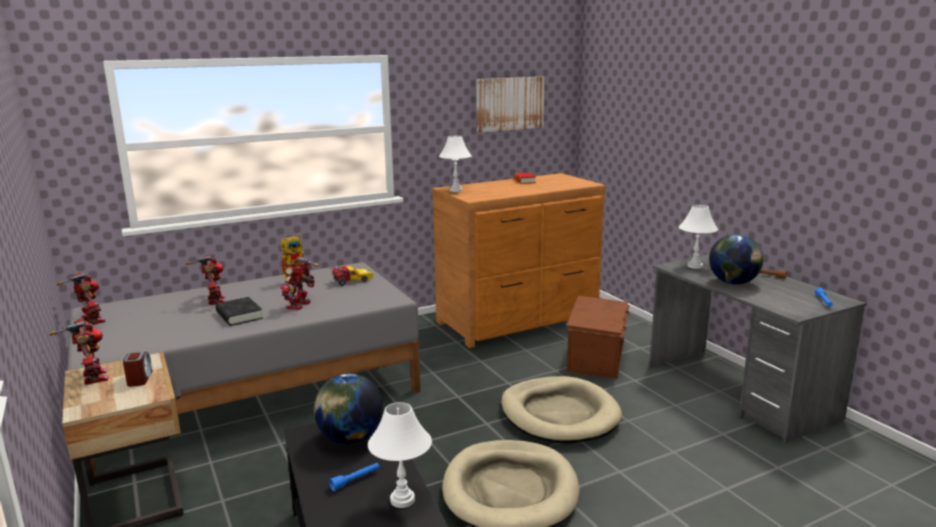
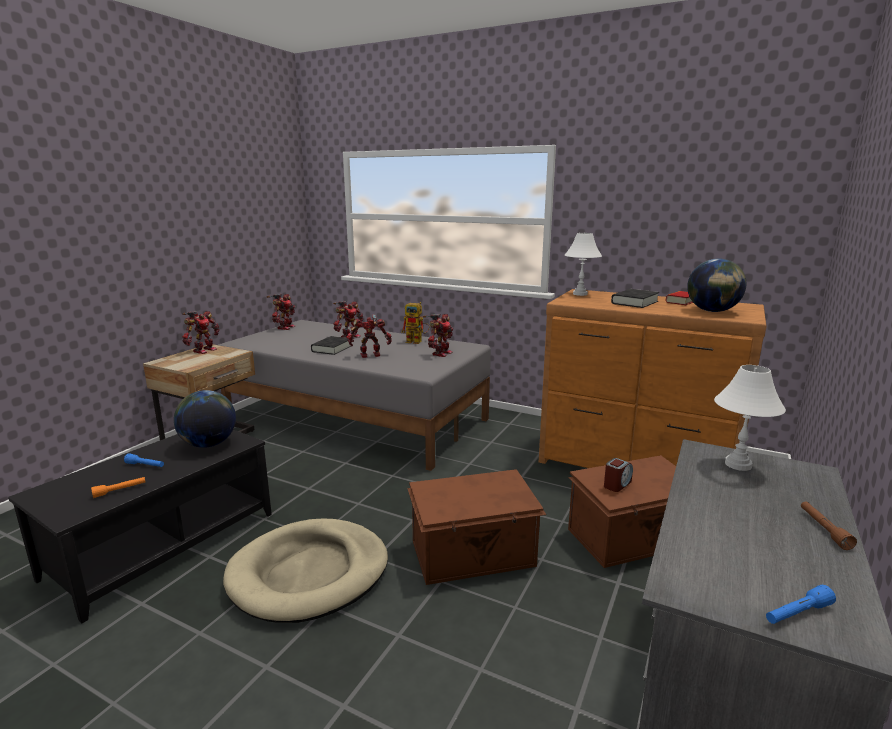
camera: 55 degrees right, 0 degrees up
alarm clock [123,352,152,387] -> alarm clock moved to [604,458,633,492]
toy car [332,266,373,286] -> toy robot [423,314,453,357]
white table lamp [368,402,432,508] -> orange flashlight [91,477,145,498]
picture [476,77,544,133] -> none
beige dog bed [501,376,622,443] -> brown storage box [407,469,547,585]
globe [709,234,764,284] -> globe moved to [687,259,746,312]
none -> black book [611,289,659,308]

